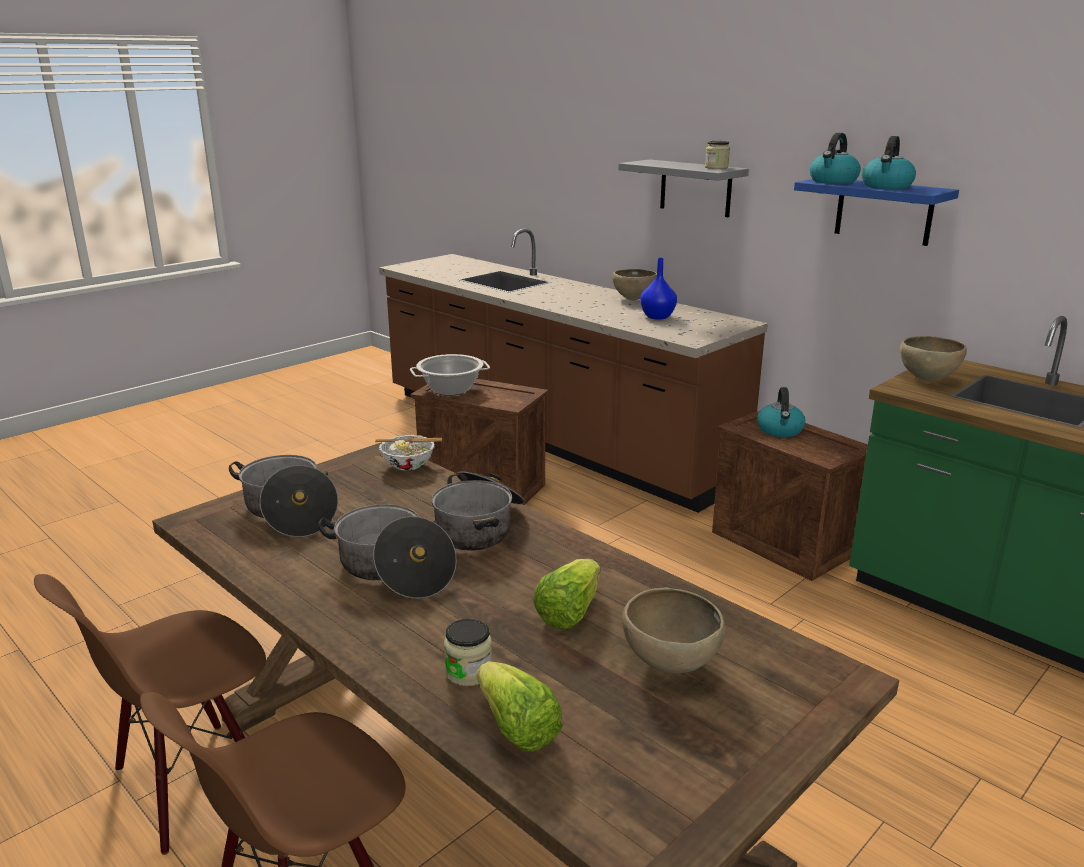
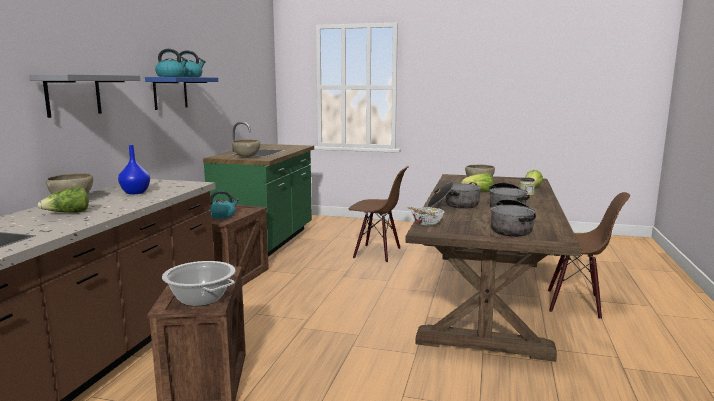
camera: 120 degrees left, 10 degrees down
brown chair [34,574,266,855] -> brown chair moved to [349,166,409,263]
jar [705,141,730,169] -> none
none -> lettuce [38,187,89,213]

